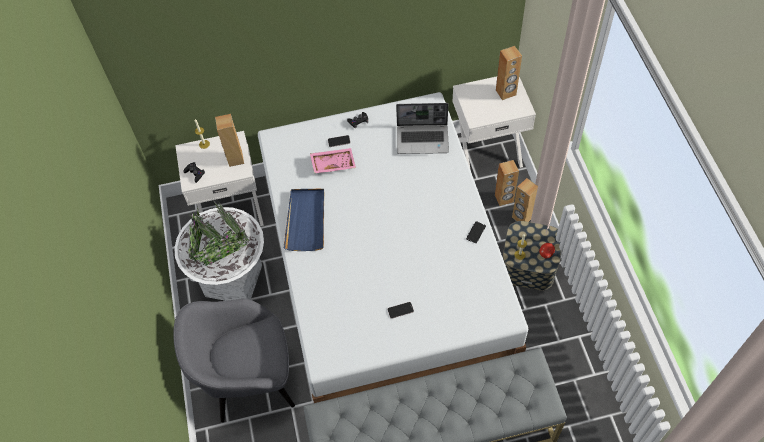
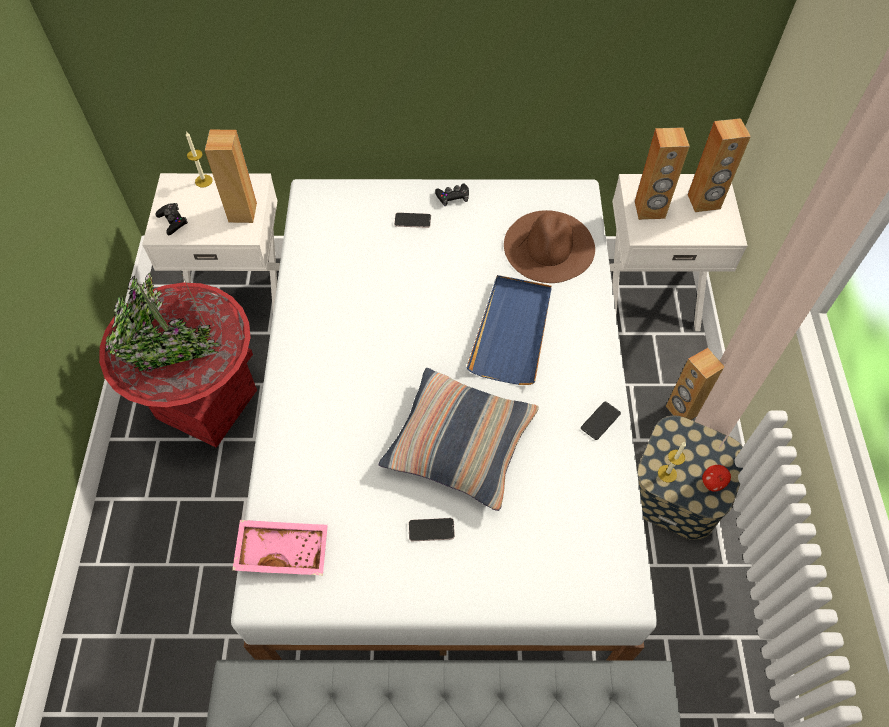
camera: 10 degrees right, 0 degrees up
grey armchair [173,299,295,422] -> none
white planter [174,201,264,301] -> red planter [99,272,257,448]
blue tray [283,189,324,251] -> blue tray moved to [466,275,552,385]
pink tray [310,148,356,173] -> pink tray moved to [232,520,328,575]
laptop [396,103,449,154] -> brown hat [504,210,595,283]
brown speaker [495,160,519,206] -> brown speaker moved to [635,127,690,220]
none -> pillow [379,368,539,511]

